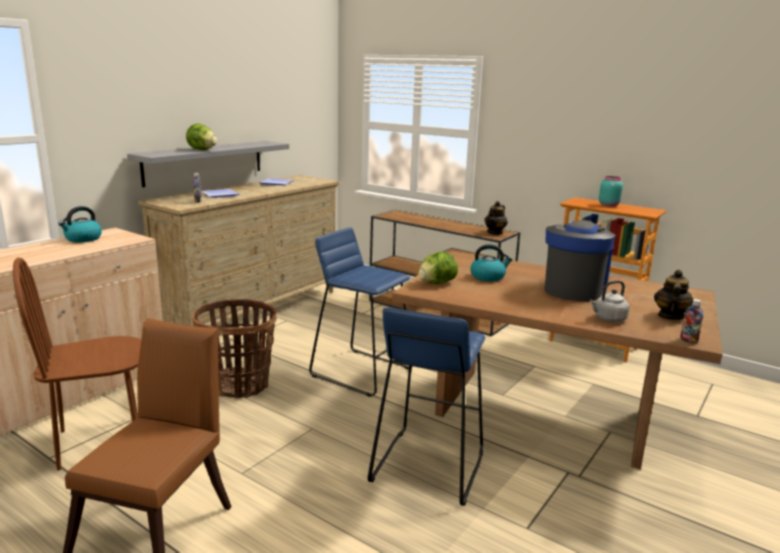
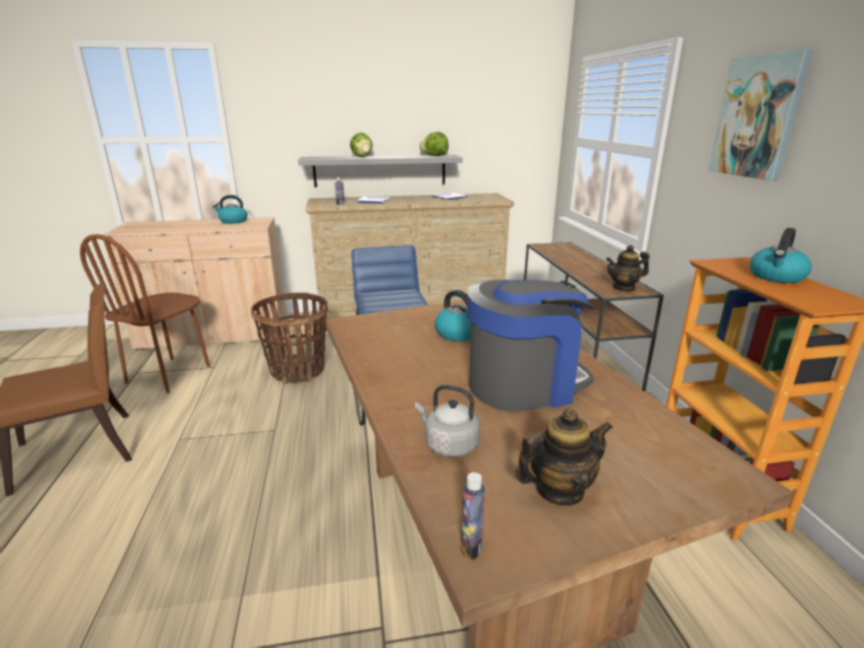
camera: 45 degrees right, 5 degrees up
brown chair [13,258,141,471] -> brown chair turned 90 degrees counterclockwise [80,234,210,393]
blue stool [368,307,485,506] -> none
lettuce [418,252,458,284] -> lettuce moved to [420,132,448,156]
turquoise jar [599,176,623,207] -> kettle [750,228,812,283]
none -> picture [708,49,813,181]

